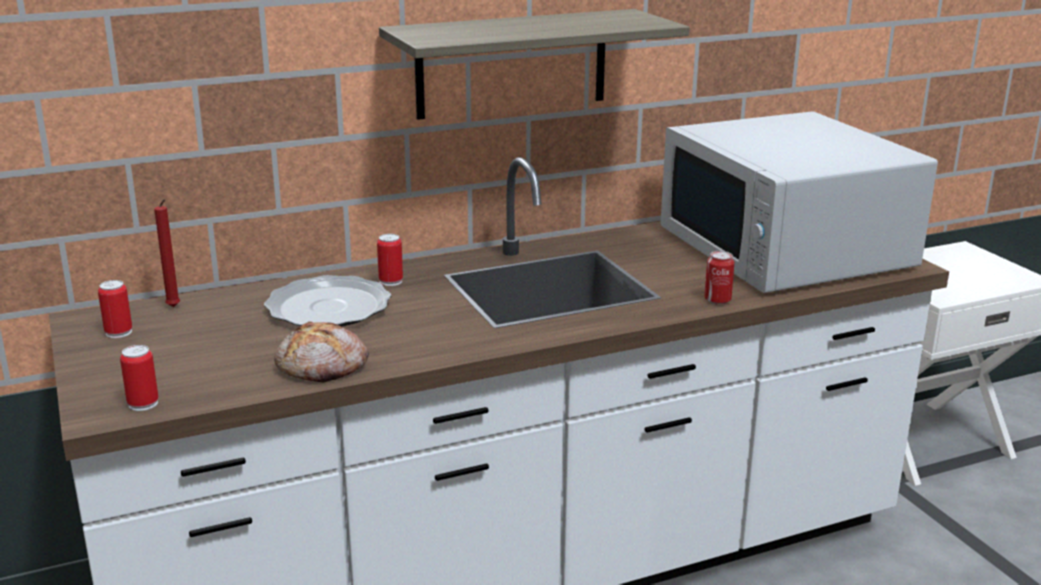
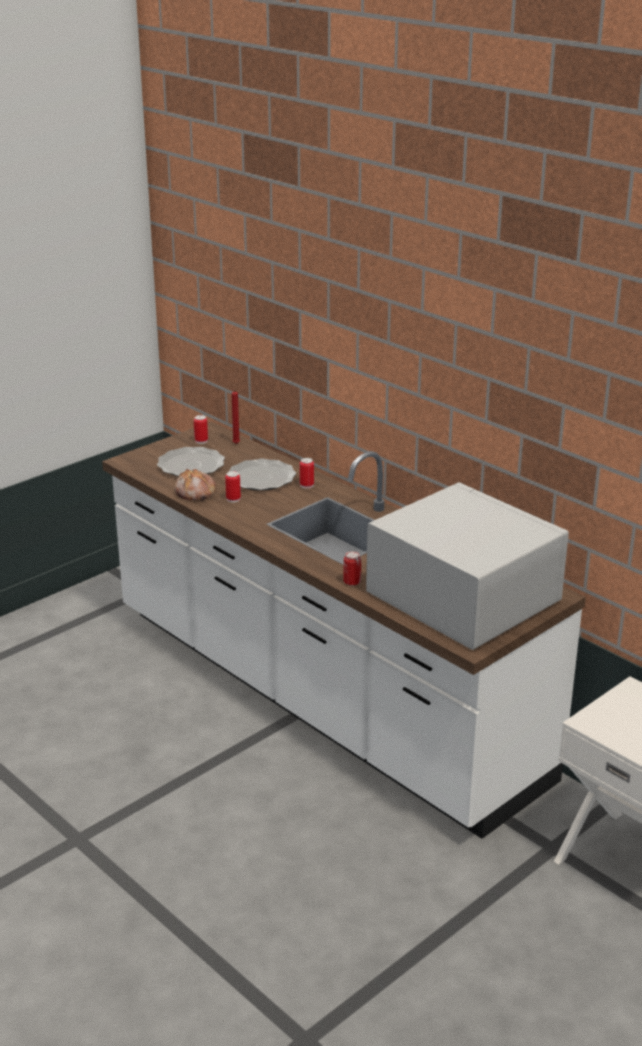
camera: 70 degrees right, 5 degrees up
can [120,345,159,411] -> can moved to [225,471,241,502]
shelf [379,9,690,120] -> none
white microwave [661,111,938,293] -> white microwave turned 90 degrees clockwise [366,482,569,650]
none -> plate [157,447,225,476]

